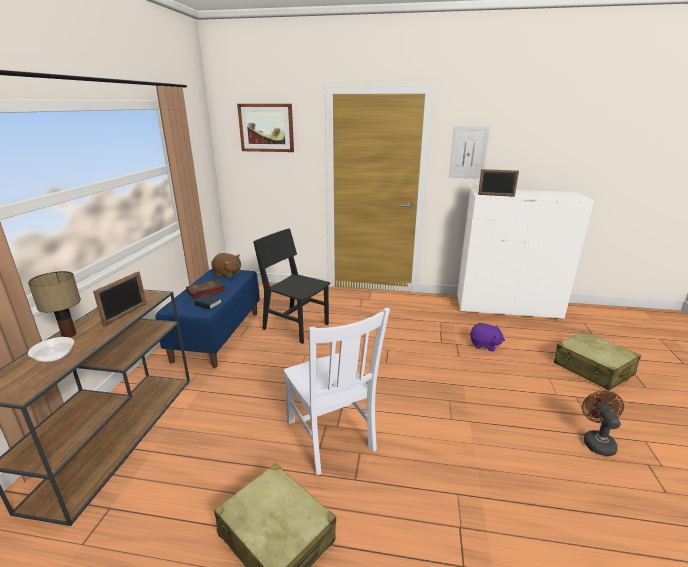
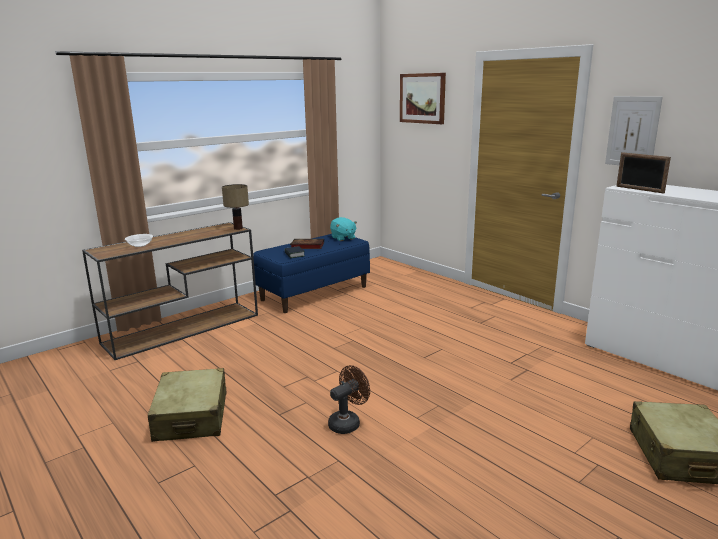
camera: 40 degrees right, 5 degrees down
table lamp [28,271,81,338] -> table lamp moved to [222,184,249,230]
picture frame [93,271,147,327] -> none
brown plush toy [211,253,241,277] -> turquoise plush toy [330,217,357,241]
black chair [253,228,330,344] -> none
white chair [284,308,390,475] -> none
purple plush toy [470,323,505,351] -> none
brown fan [582,391,624,456] -> brown fan moved to [328,365,370,434]

